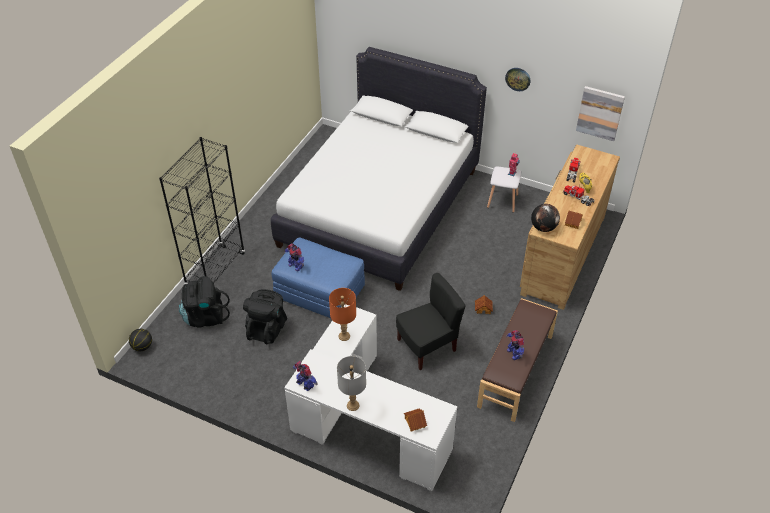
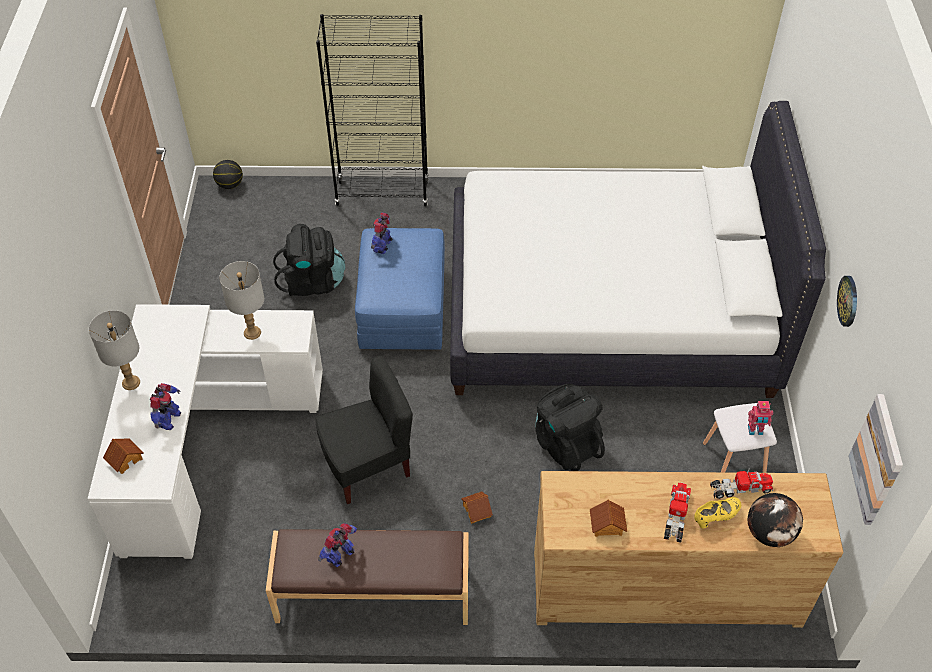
camera: 65 degrees right, 5 degrees up
black backpack [179,276,230,328] -> black backpack moved to [535,384,605,471]
toy robot [293,361,318,391] -> toy robot moved to [150,383,181,430]
orange table lamp [329,288,356,341] -> grey table lamp [219,261,264,340]
black chair [396,273,466,370] -> black chair turned 60 degrees counterclockwise [315,355,413,504]
globe [531,204,560,232] -> globe moved to [748,493,803,547]

